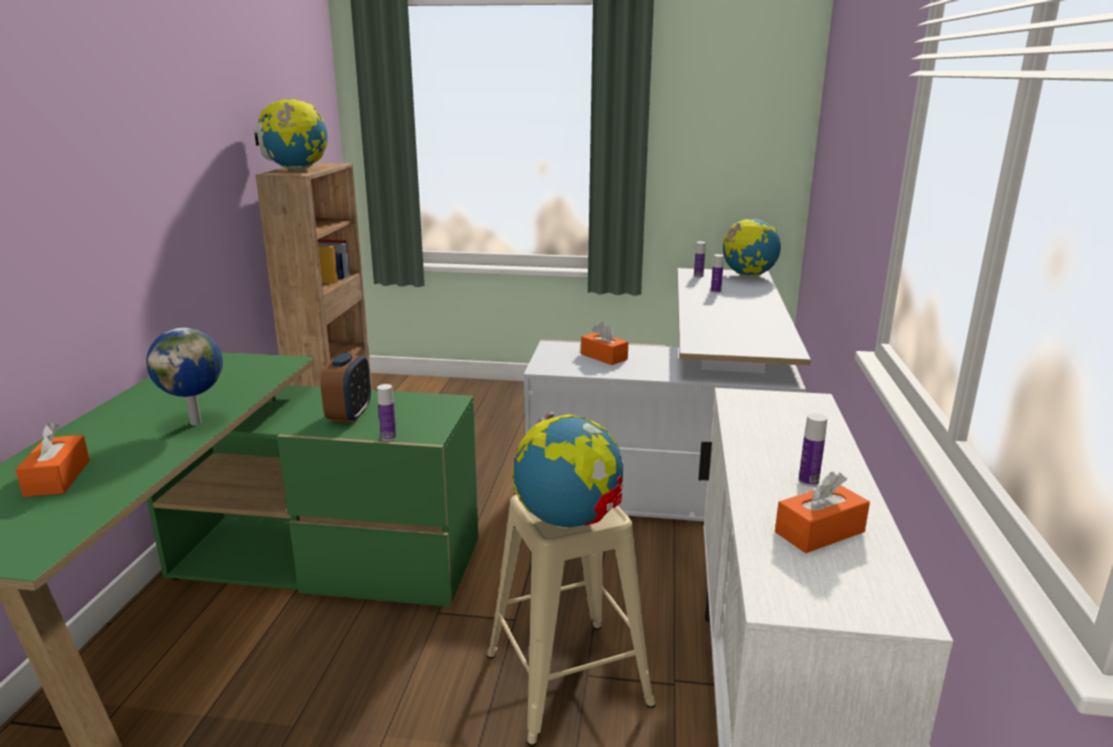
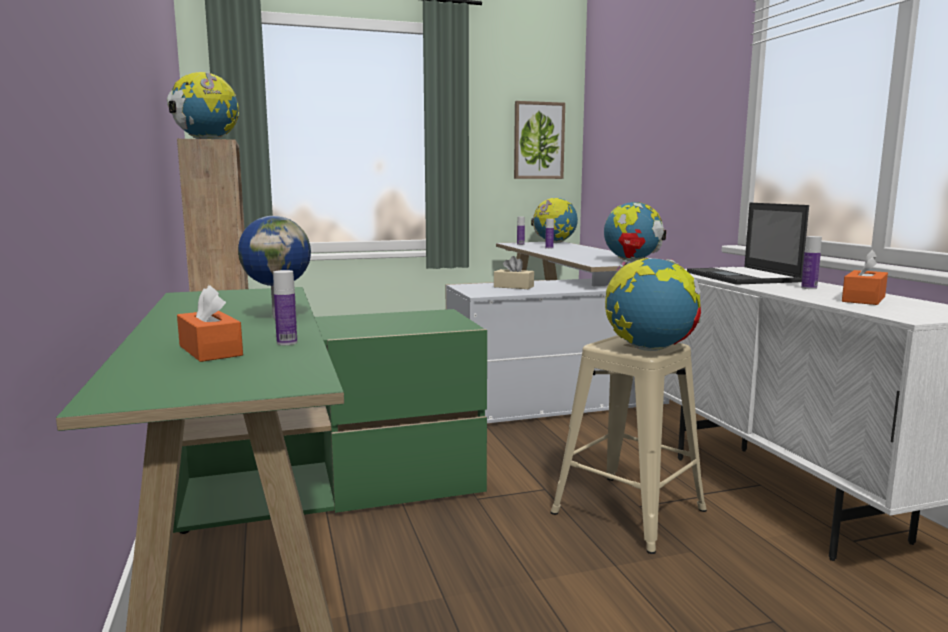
camera: 25 degrees left, 10 degrees down
alarm clock [320,353,371,423] -> none
bottle [377,384,396,441] -> bottle moved to [273,270,297,345]
orange tissue box [581,322,628,365] -> beige tissue box [494,256,534,289]
none -> picture [514,101,565,179]
none -> globe [604,202,666,261]
none -> laptop [687,203,809,285]

